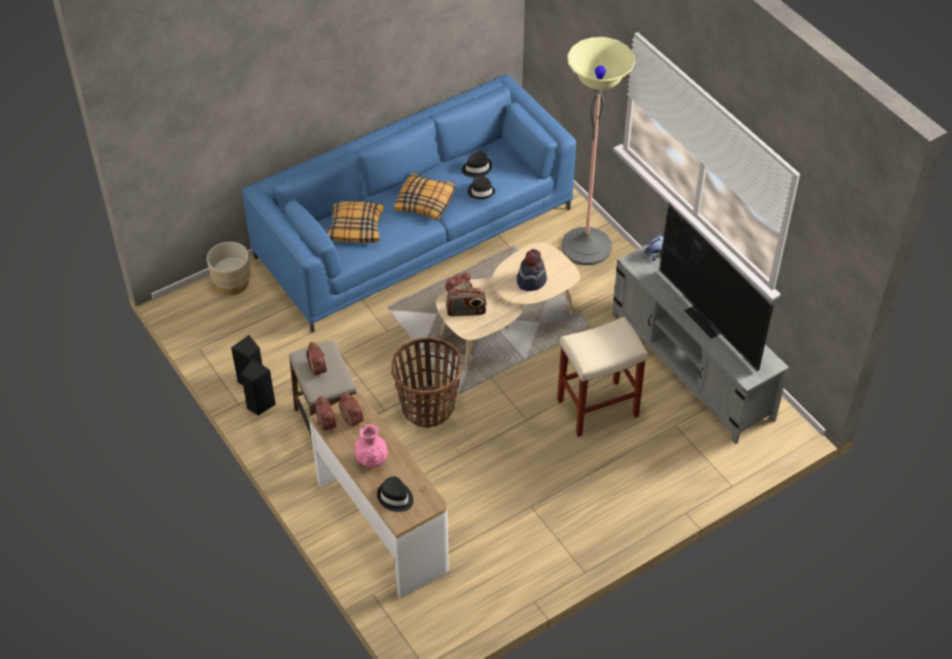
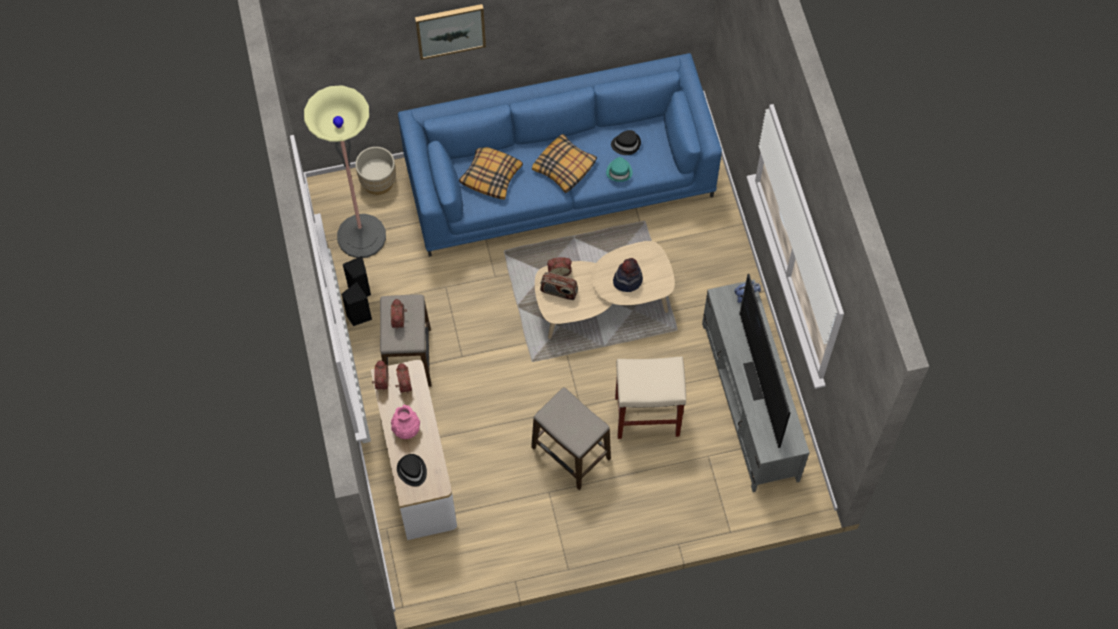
camera: 20 degrees right, 15 degrees up
basket [391,337,462,428] -> none
black hat [468,176,495,199] -> turquoise hat [606,157,633,182]
floor lamp [561,37,635,265] -> floor lamp moved to [304,85,386,258]
none -> picture [415,4,486,60]
none -> stool [531,387,611,490]

